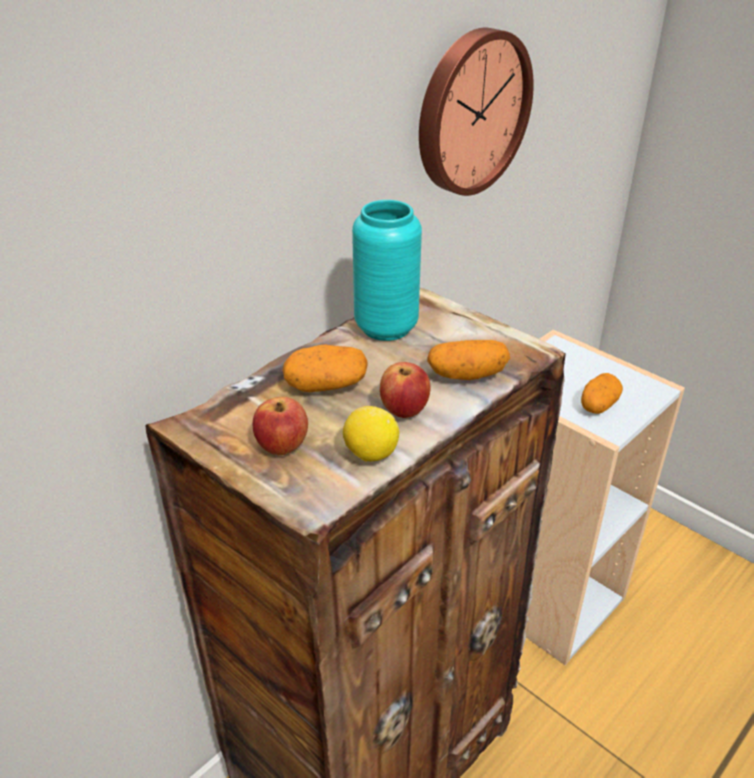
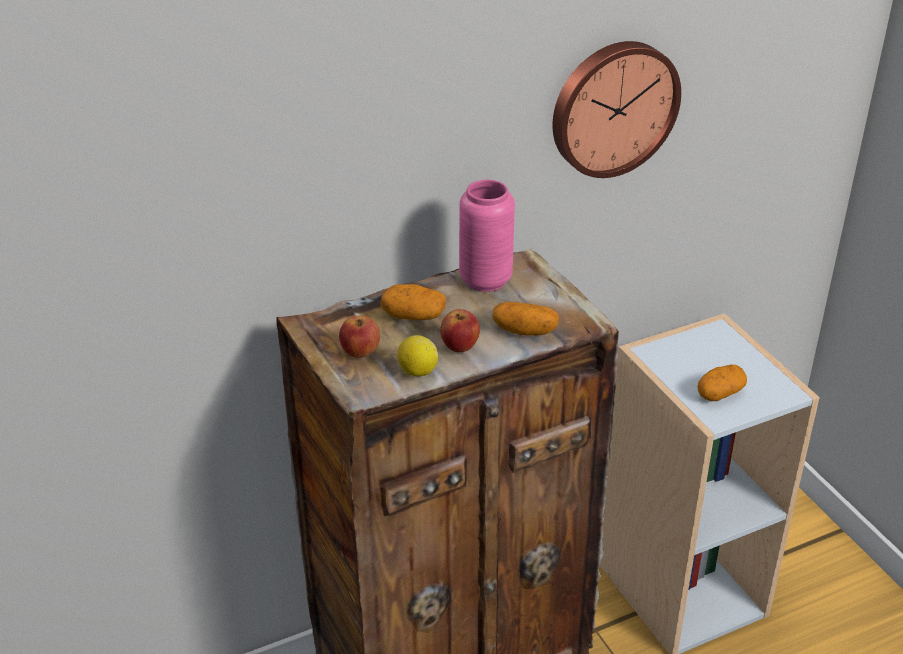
camera: 20 degrees right, 0 degrees up
turquoise vase [352,200,422,341] -> pink vase [459,180,515,292]

